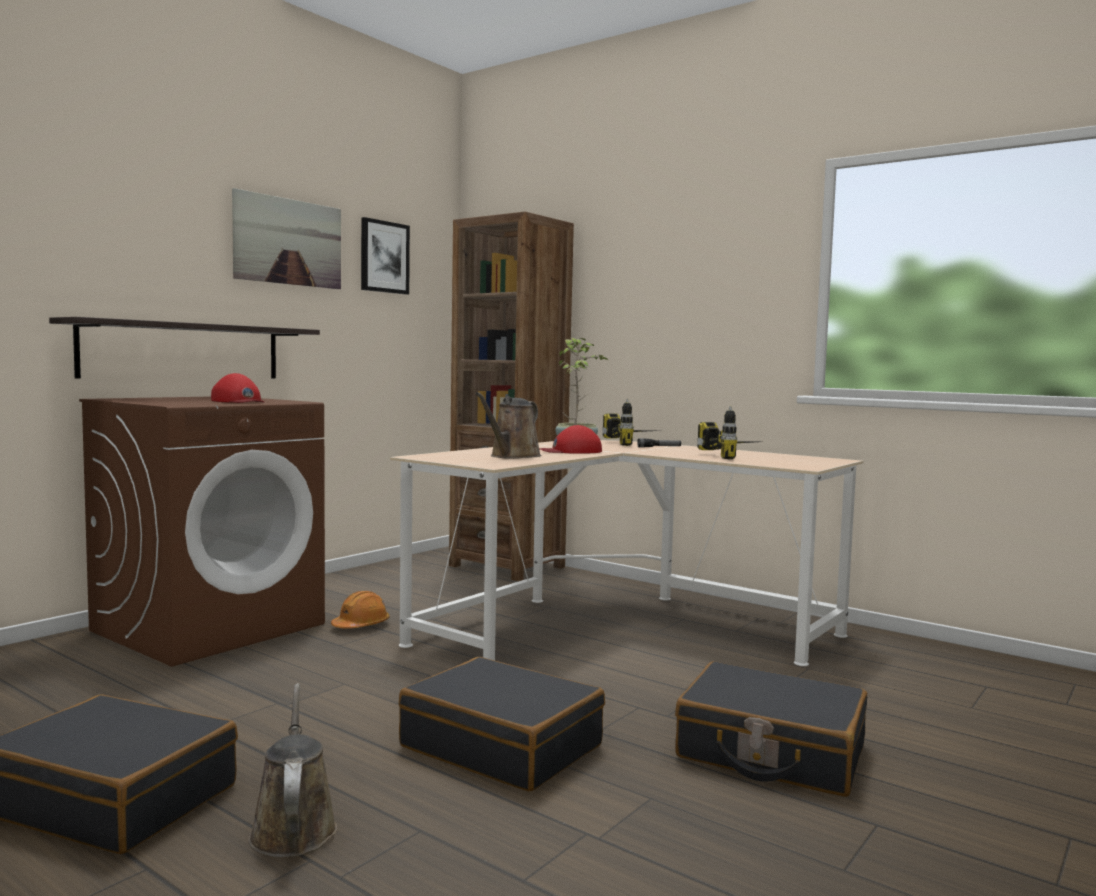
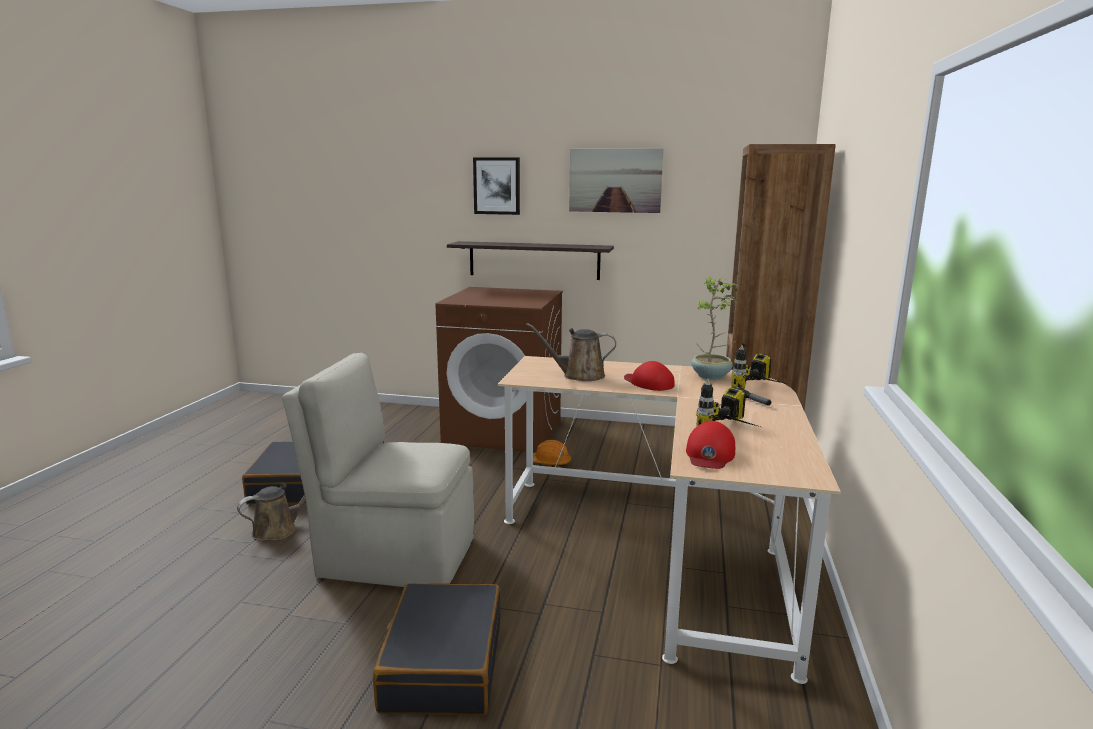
camera: 65 degrees right, 10 degrees up
red cap [211,373,264,403] -> red cap moved to [686,421,735,469]
picture [361,217,410,295] -> picture moved to [473,157,520,215]
black suitcase [399,657,605,791] -> beige chair [282,353,474,587]

